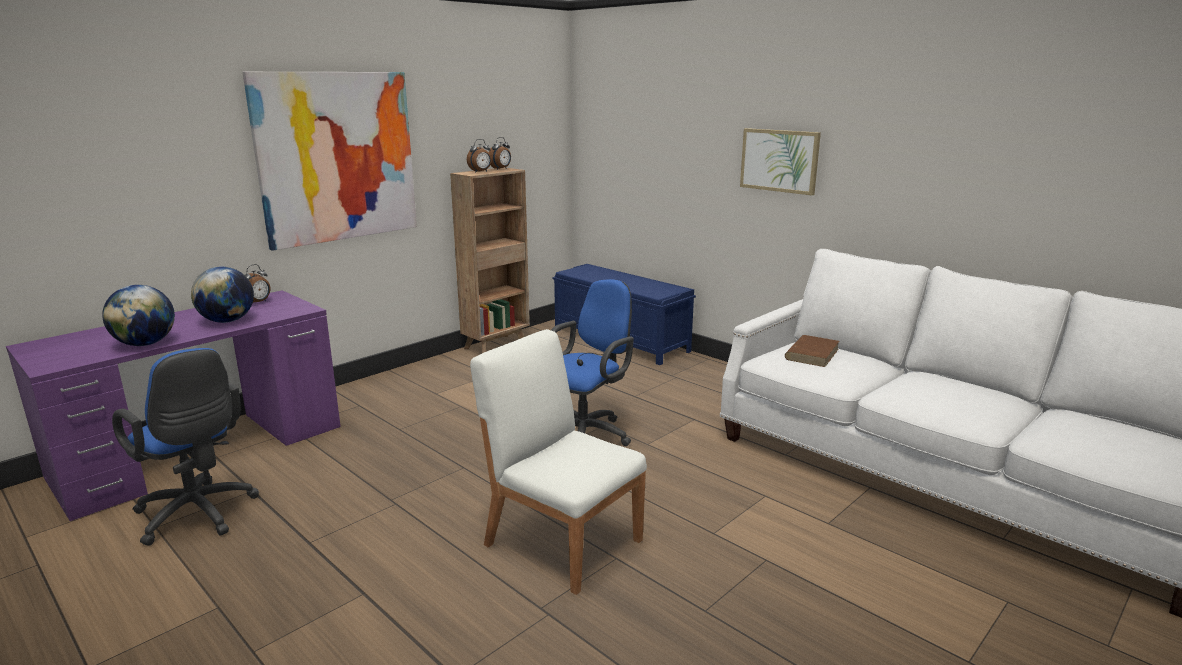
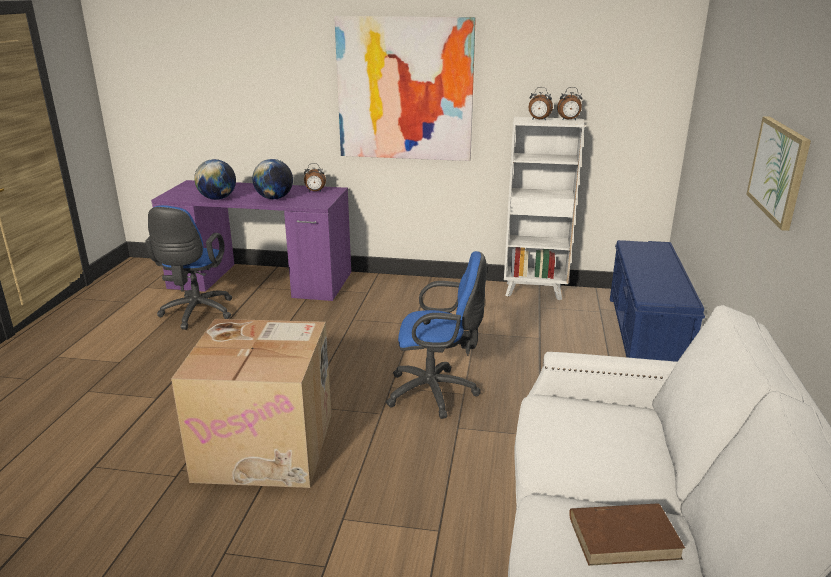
camera: 55 degrees right, 5 degrees up
brown bookcase [450,167,530,353] -> white bookcase [504,117,585,300]
white chair [470,329,647,595] -> cardboard box [171,319,331,488]
brown book [785,335,839,367] -> brown book moved to [569,503,686,566]

